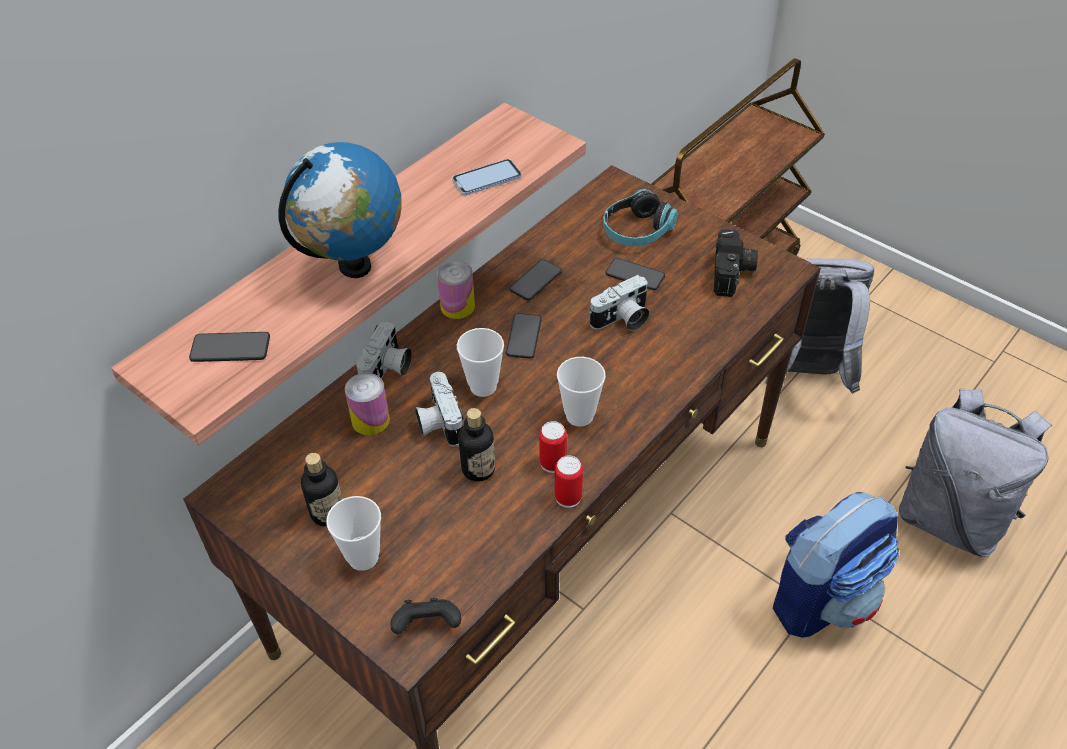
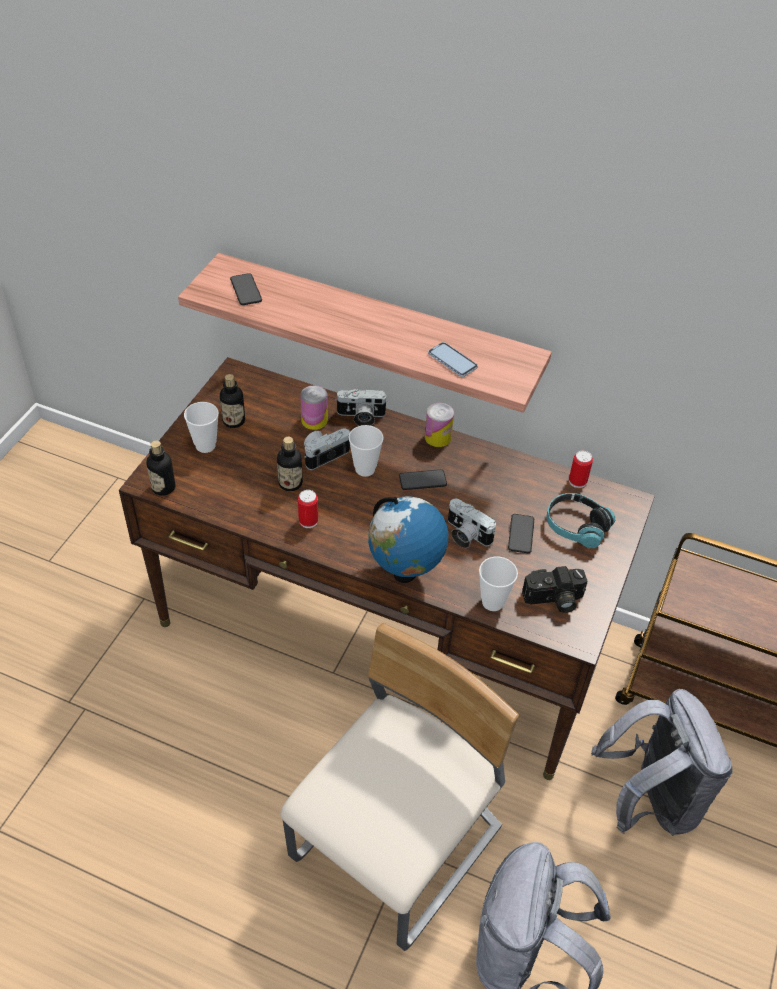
camera: 70 degrees right, 0 degrees up
globe [278,142,402,278] -> globe moved to [368,496,448,583]
black game controller [390,598,461,634] -> bottle [146,440,175,496]
phone [509,260,562,300] -> none
can [555,455,583,508] -> can moved to [569,451,593,488]
cup [557,357,606,427] -> cup moved to [479,557,518,611]
backpack [773,492,899,638] -> beige chair [280,623,519,951]

